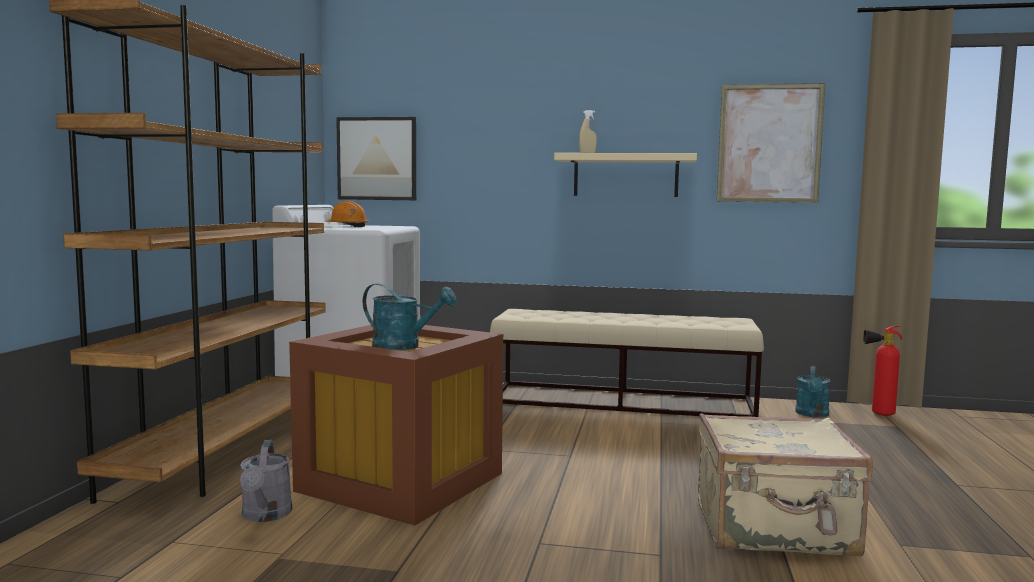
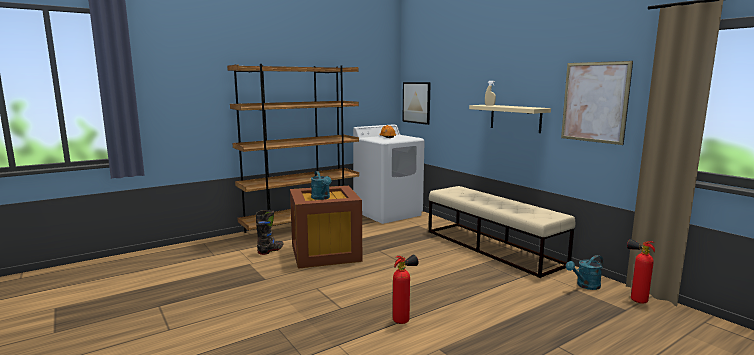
camera: 45 degrees right, 5 degrees up
grey watering can [240,440,292,522] -> black boot [256,210,284,255]
beige suitcase [698,413,873,556] -> fire extinguisher [393,255,419,324]

